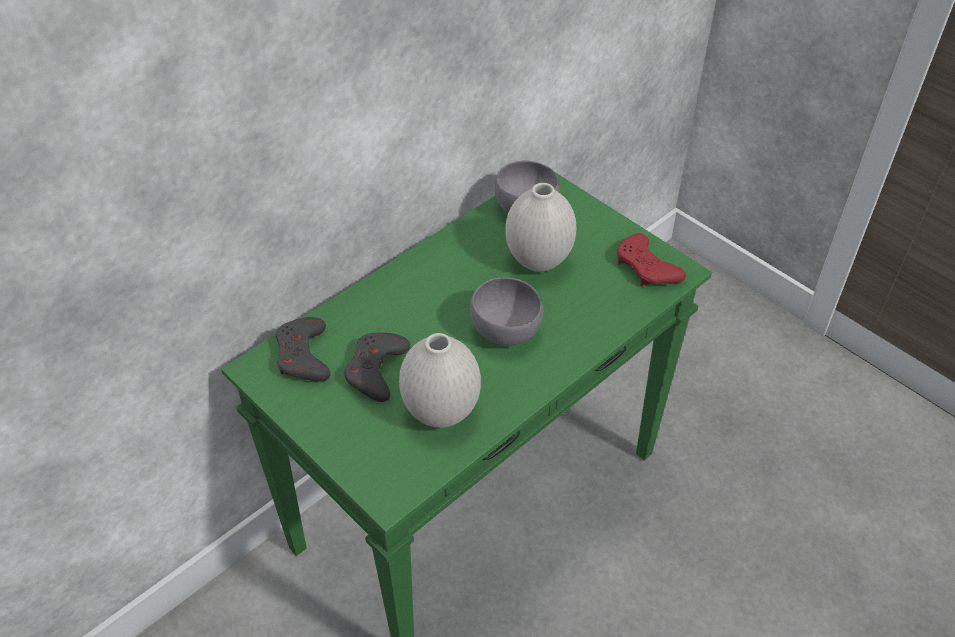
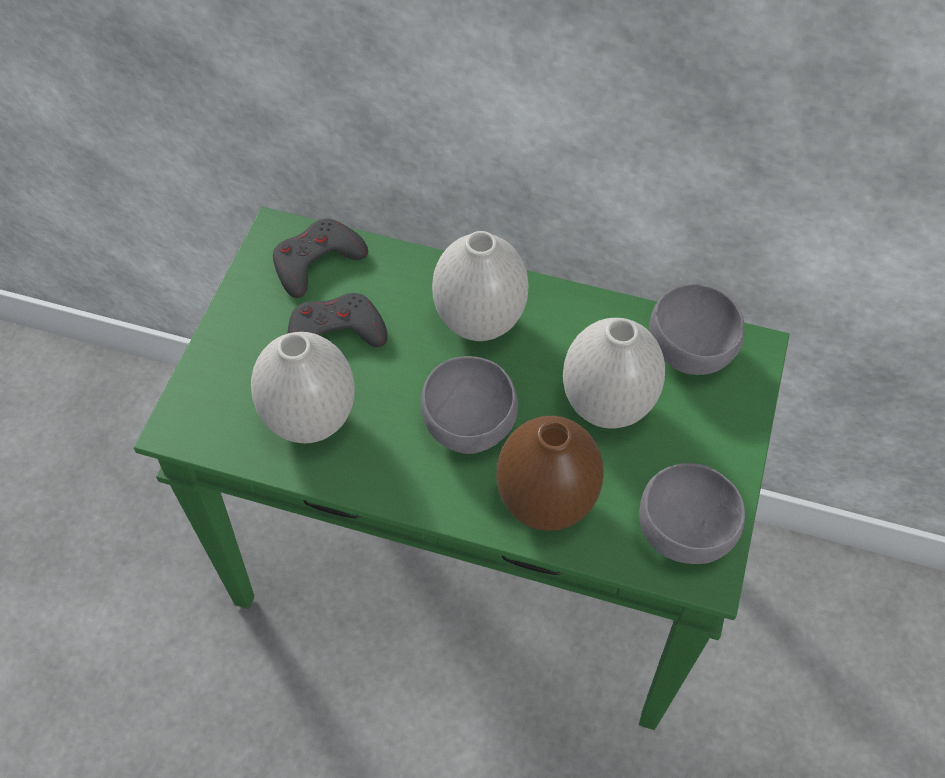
camera: 60 degrees right, 10 degrees up
red game controller [617,233,686,287] -> grey bowl [639,463,745,564]
none -> white vase [432,231,529,341]
none -> brown vase [496,416,604,531]

